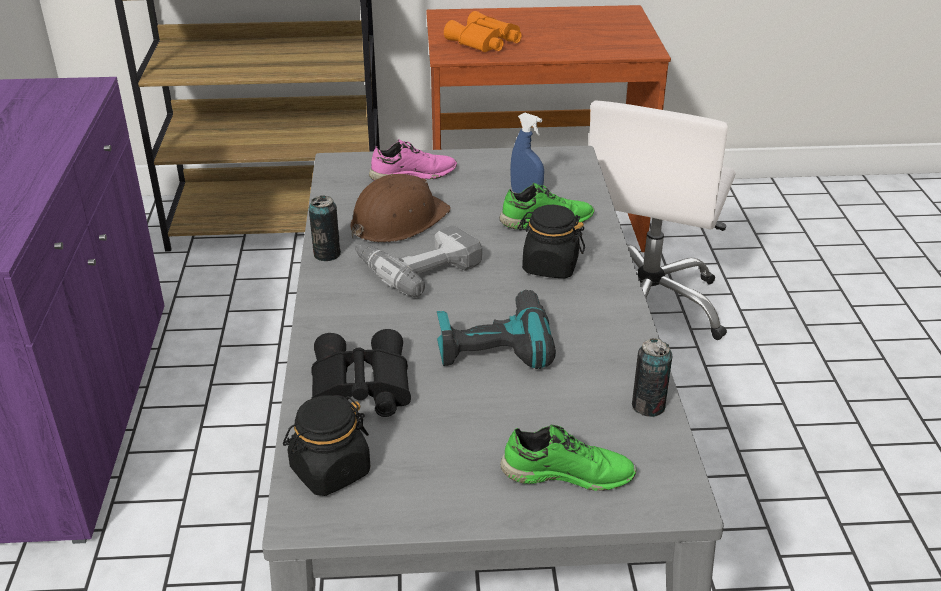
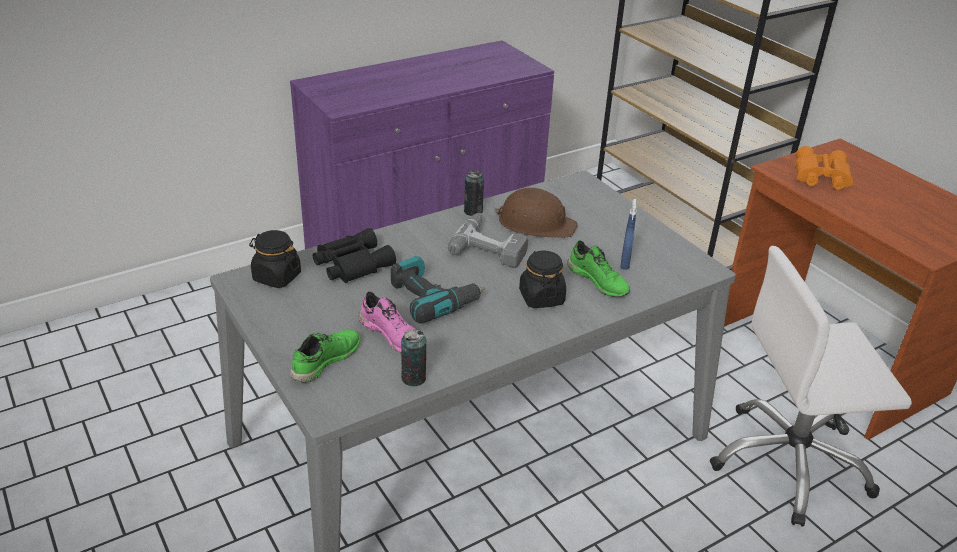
camera: 60 degrees right, 0 degrees up
pink shoe [369,139,457,181] -> pink shoe moved to [358,291,415,352]
green shoe [500,425,636,491] -> green shoe turned 120 degrees counterclockwise [290,330,361,383]

